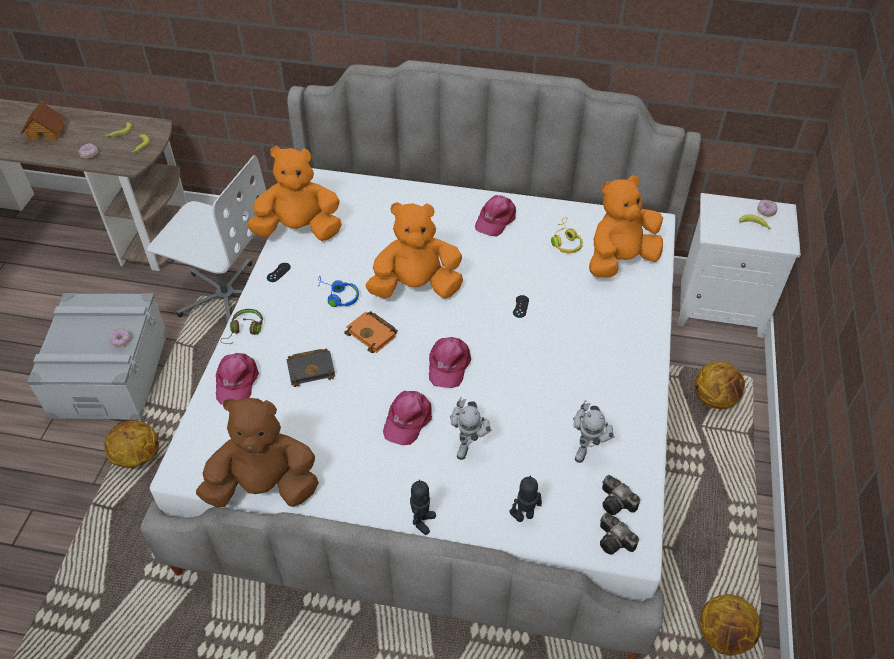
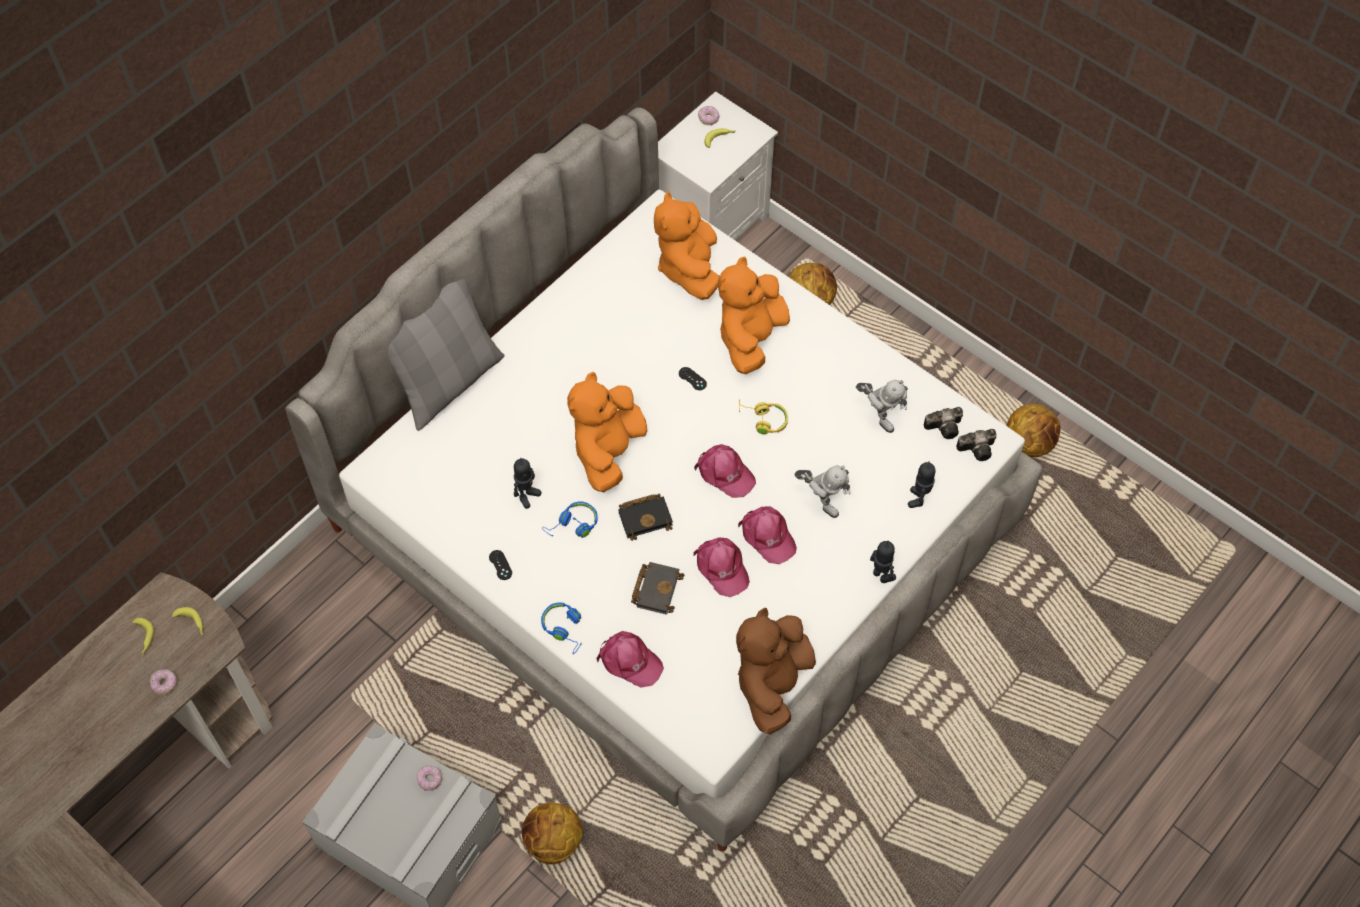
camera: 60 degrees left, 10 degrees up
toy house [21,102,65,141] -> none
white office chair [147,155,266,323] -> none
brown headphones [220,309,263,344] -> blue headphones [541,603,582,654]
orange plush toy [247,146,342,241] -> orange plush toy moved to [718,257,790,374]
orange book [344,311,398,353] -> black book [619,494,673,541]
pink cap [475,195,516,236] -> pink cap moved to [693,538,750,597]
yellow headphones [551,217,583,253] -> yellow headphones moved to [739,399,788,434]
none -> grey pillow [388,279,504,431]
none -> toy robot [514,458,541,509]

